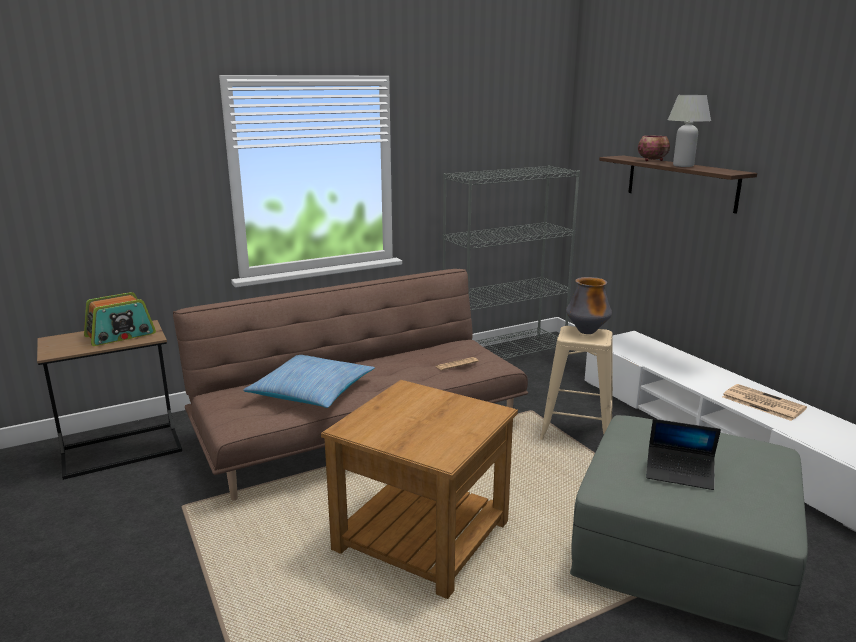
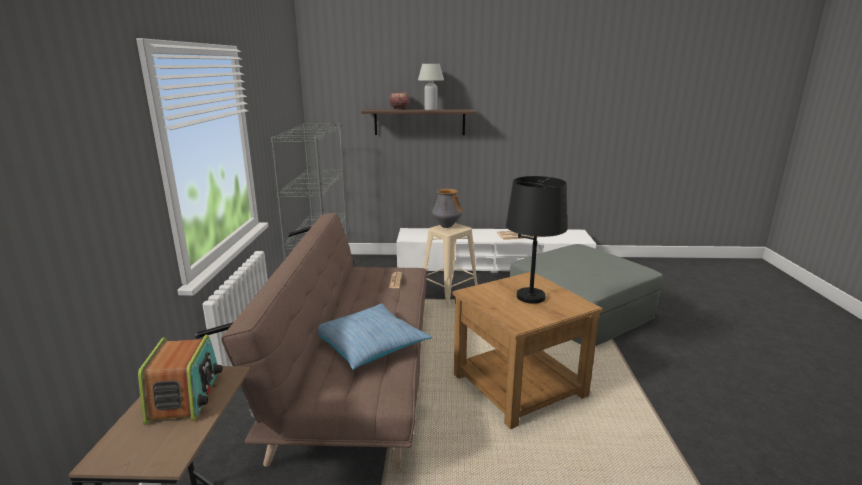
camera: 60 degrees left, 0 degrees up
laptop [646,419,721,490] -> none
none -> black table lamp [506,176,567,304]

